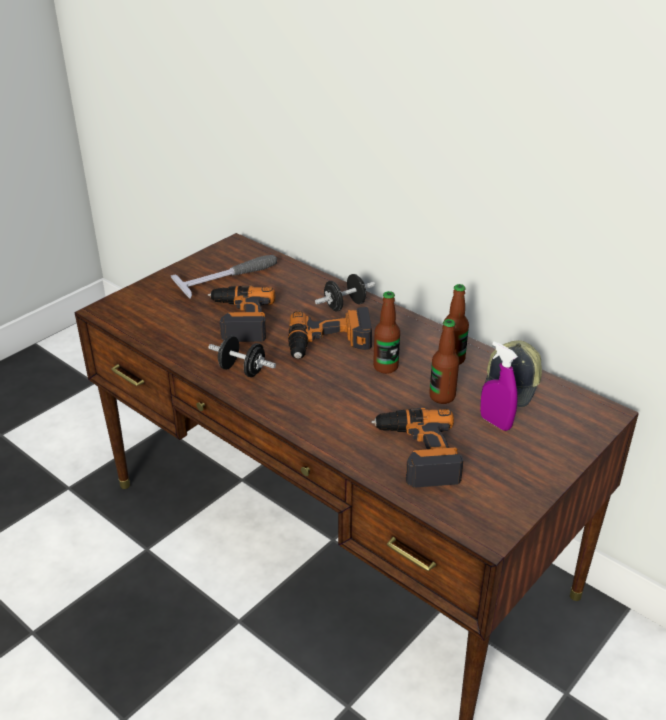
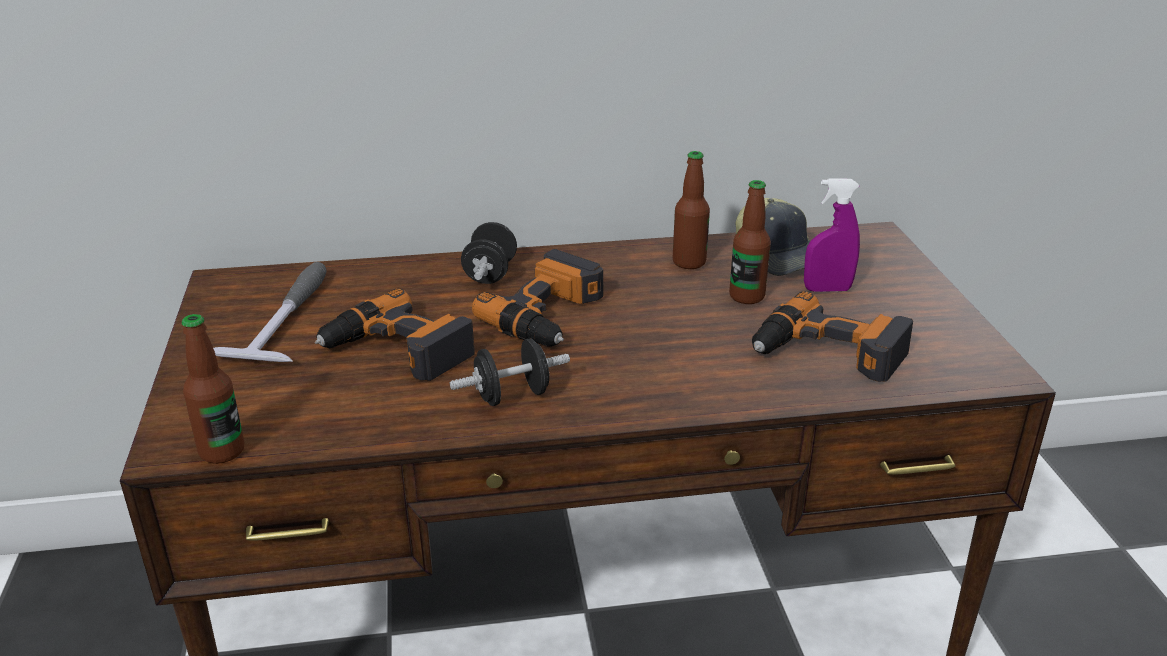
camera: 50 degrees left, 5 degrees down
bottle [373,291,400,374] -> bottle moved to [182,314,244,464]

